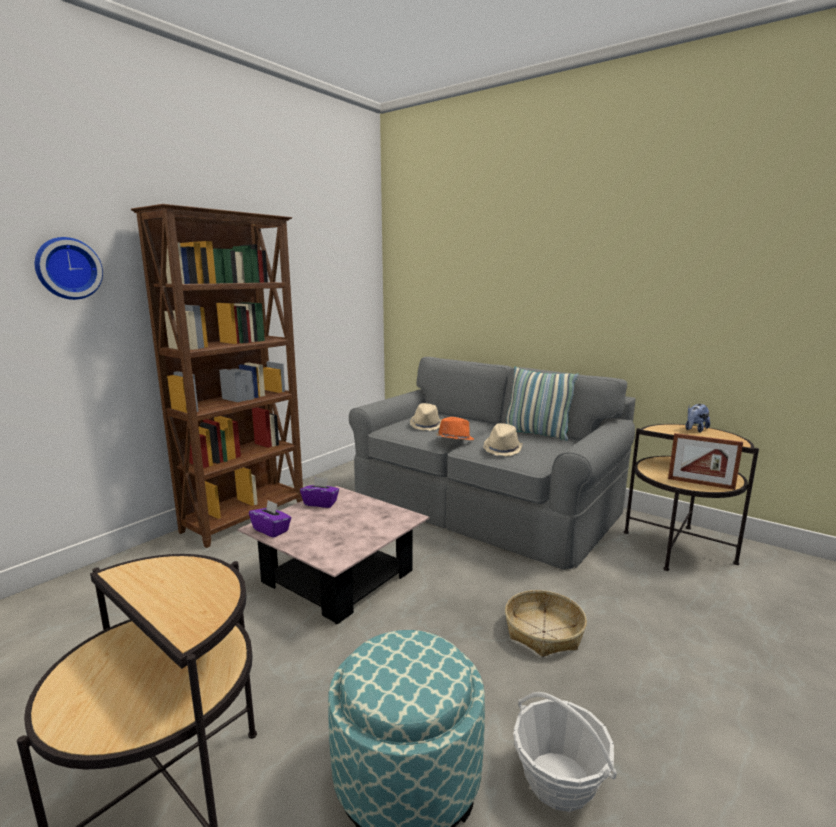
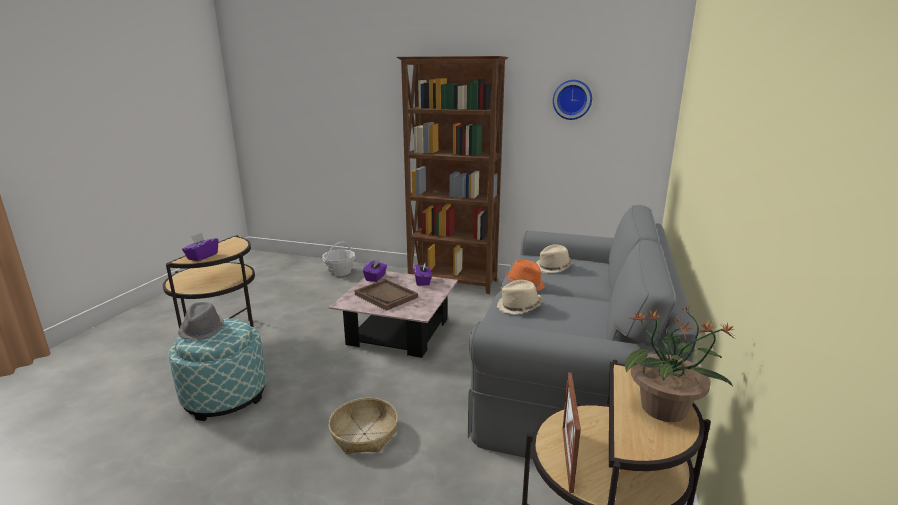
camera: 70 degrees right, 5 degrees up
wall clock [35,237,103,300] -> wall clock moved to [553,80,592,120]
pillow [506,366,579,440] -> none
basket [513,692,617,812] -> basket moved to [322,242,356,276]
plush toy [685,403,710,432] -> potted plant [625,305,734,422]
none -> grey hat [178,302,224,341]
none -> purple tissue box [182,233,218,261]
none -> brown tray [354,279,418,311]

